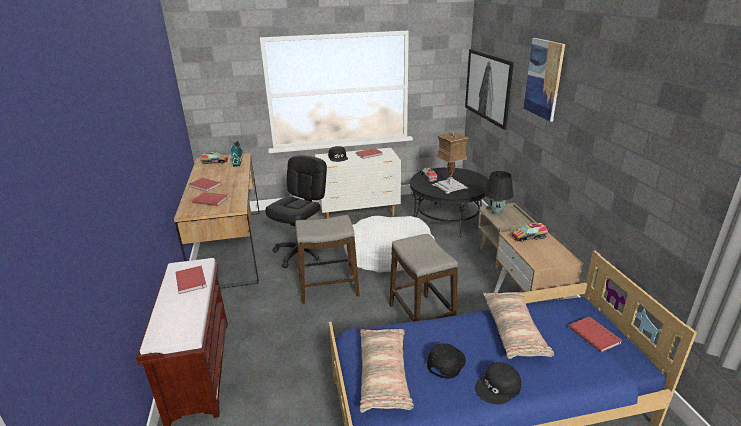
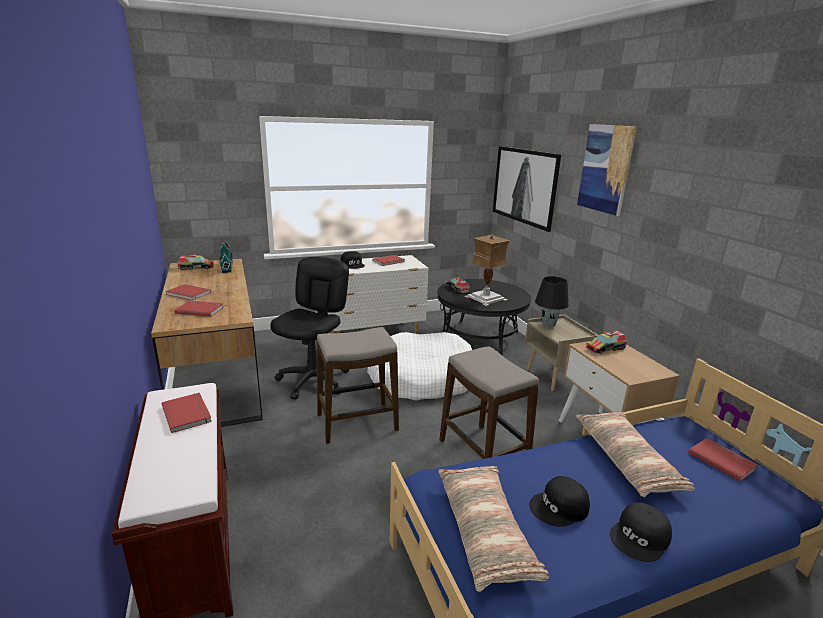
camera: 10 degrees left, 5 degrees down
black cap [427,343,466,379] -> black cap turned 135 degrees counterclockwise [529,476,590,527]

